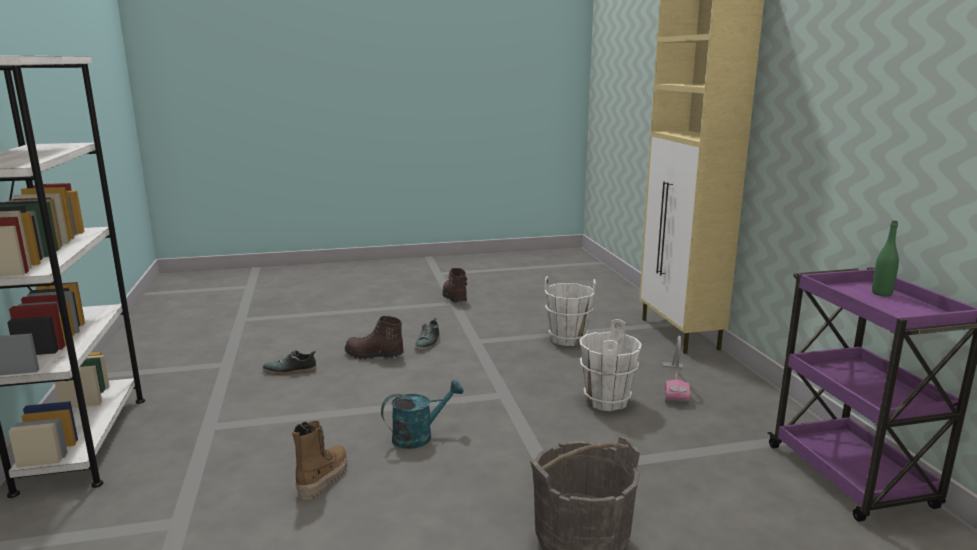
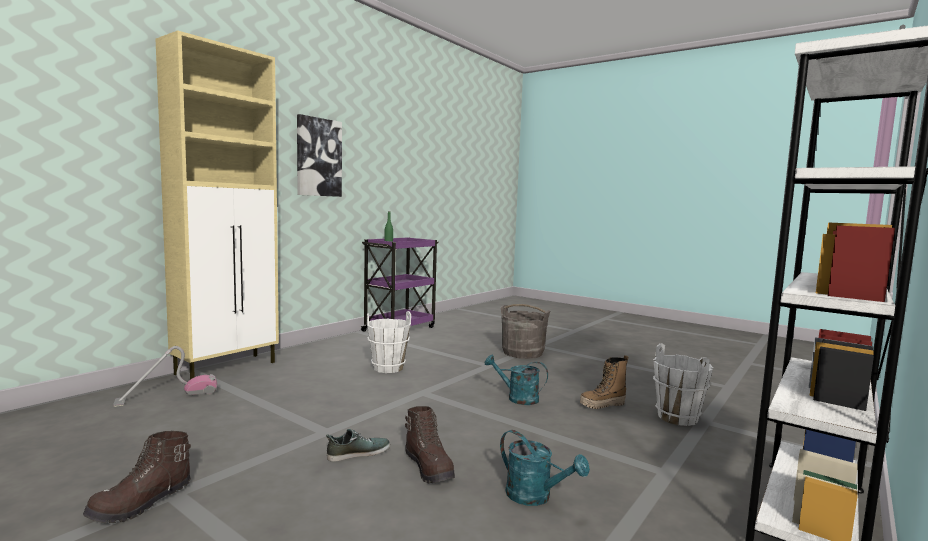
camera: 130 degrees left, 10 degrees down
shoe [263,350,316,375] -> turquoise watering can [500,430,590,506]
white bucket [544,276,595,346] -> white bucket moved to [653,343,713,426]
vacuum cleaner [663,336,690,404] -> vacuum cleaner moved to [113,346,217,407]
none -> picture [297,114,342,197]

